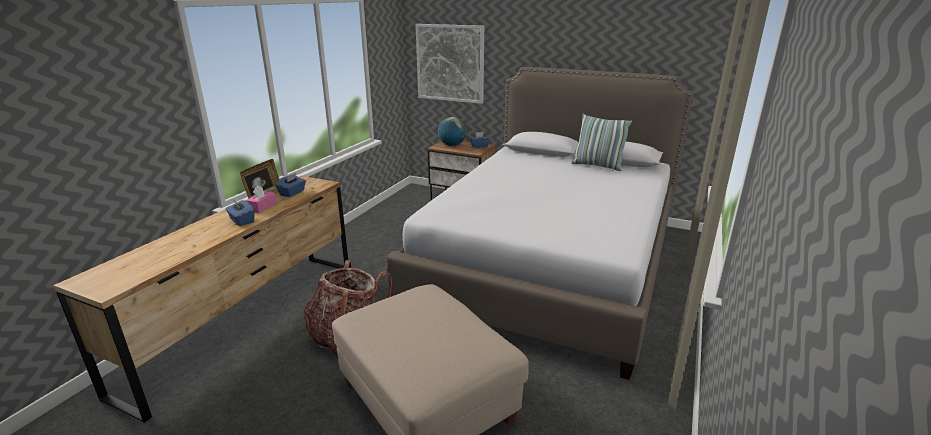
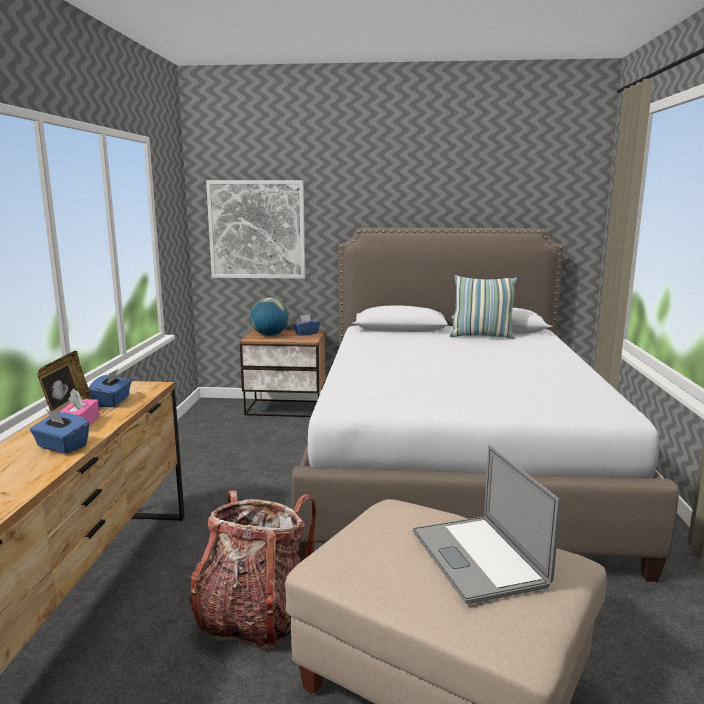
camera: 20 degrees left, 10 degrees down
none -> laptop [413,445,561,604]

